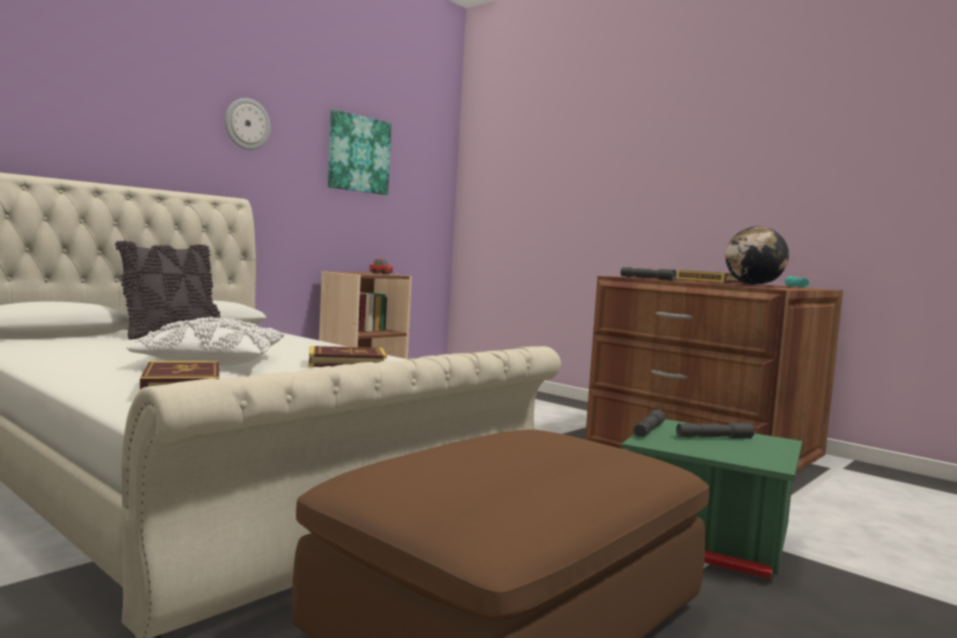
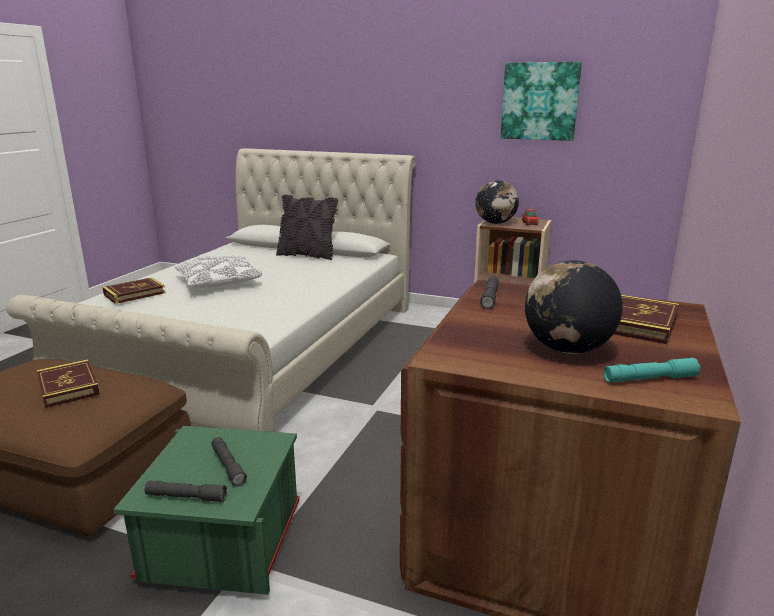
camera: 70 degrees right, 15 degrees up
wall clock [225,98,271,150] -> none
book [309,346,387,367] -> book moved to [37,359,100,408]
grey flashlight [633,409,665,437] -> grey flashlight moved to [145,481,227,502]
none -> globe [475,180,519,224]

